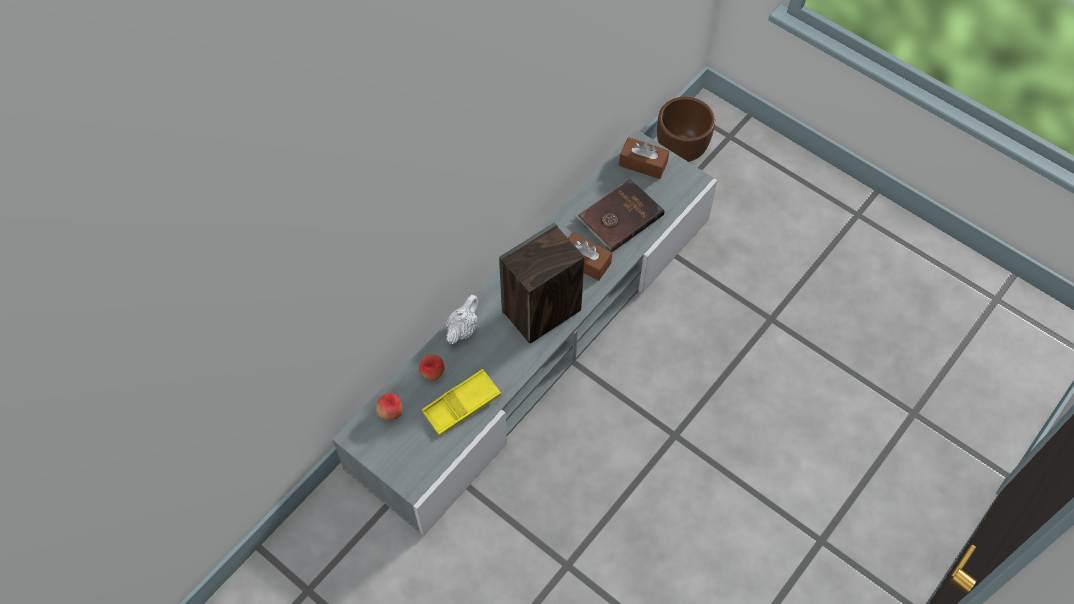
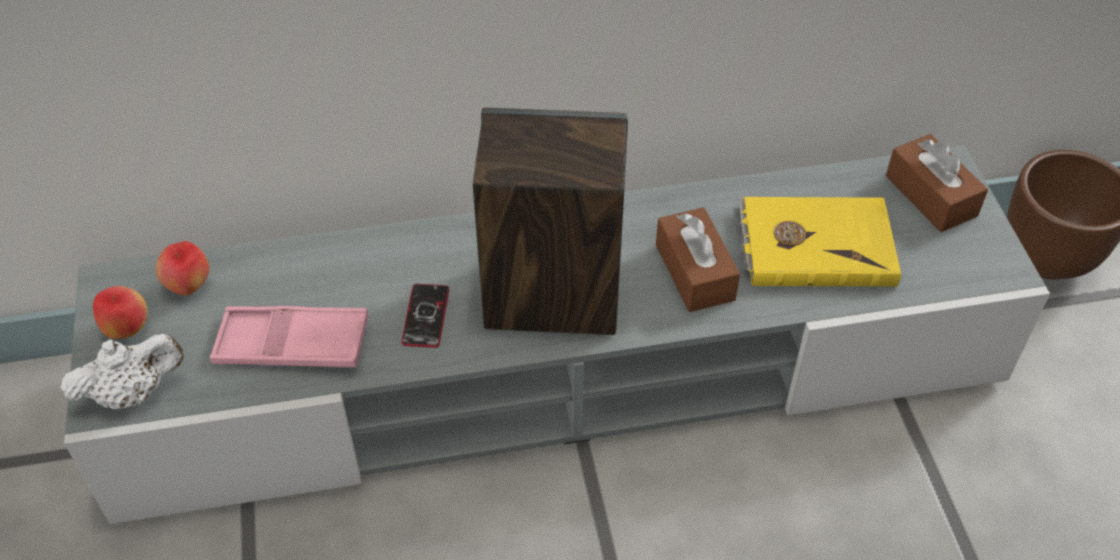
camera: 40 degrees right, 10 degrees down
apple [419,354,444,380] -> apple moved to [93,286,148,339]
yellow tray [422,369,501,436] -> pink tray [210,306,369,367]
white teapot [446,295,478,344] -> white teapot moved to [60,334,184,409]
brown book [575,179,664,252] -> yellow book [739,196,901,287]
none -> phone [401,284,449,348]

